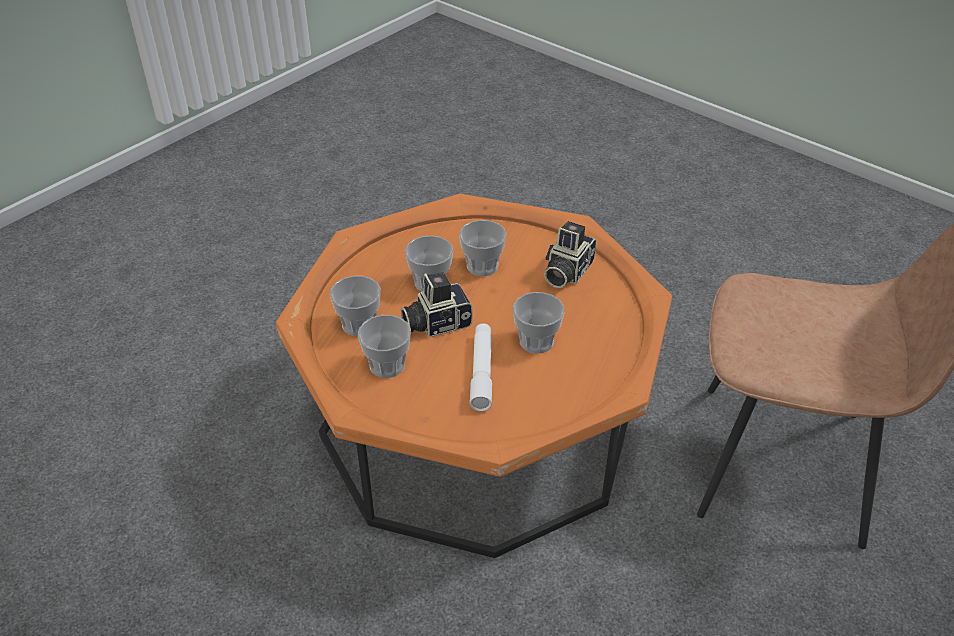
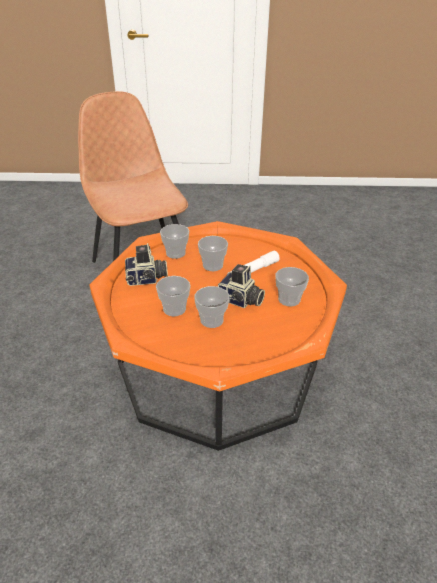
camera: 130 degrees left, 5 degrees down
cup [330,276,381,336] -> cup moved to [160,224,189,259]

